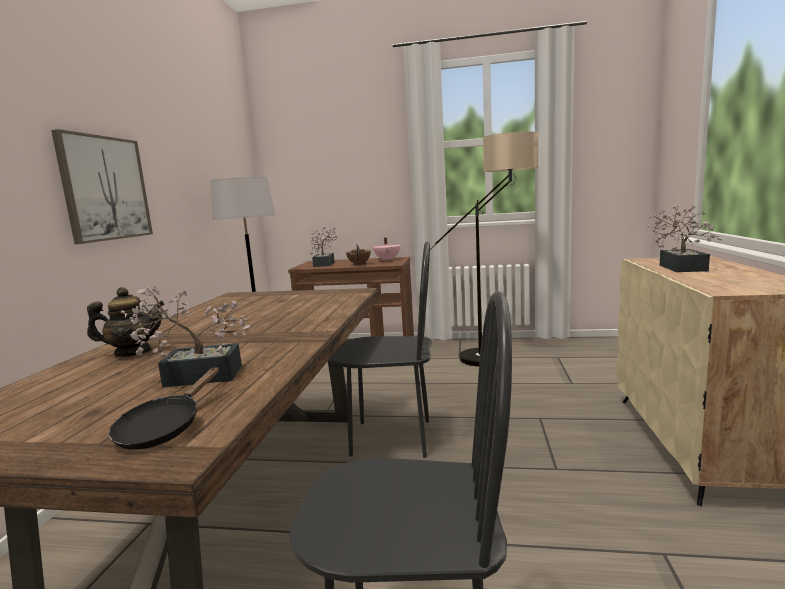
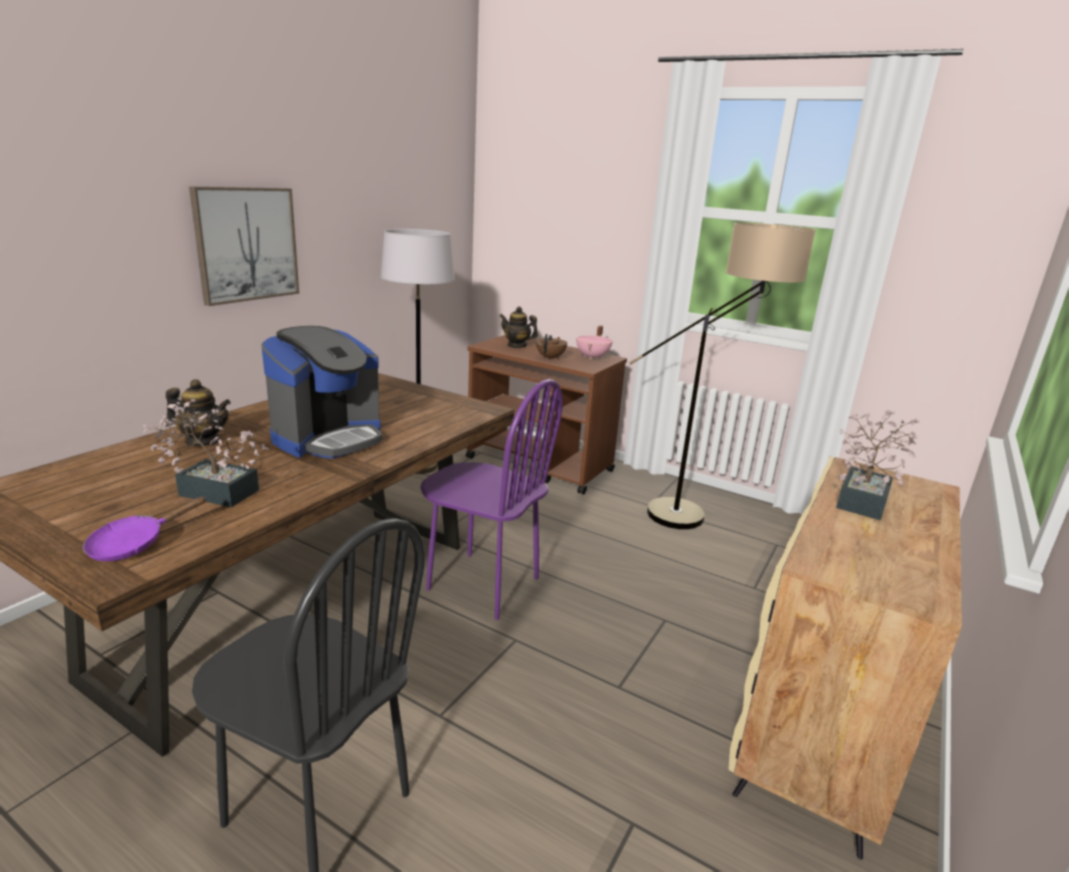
camera: 20 degrees right, 10 degrees up
black frying pan [109,367,219,450] -> purple frying pan [83,497,206,561]
potted plant [309,227,338,267] -> teapot [500,306,538,348]
black chair [330,241,432,458] -> purple chair [420,379,563,620]
none -> coffee machine [261,326,382,459]

